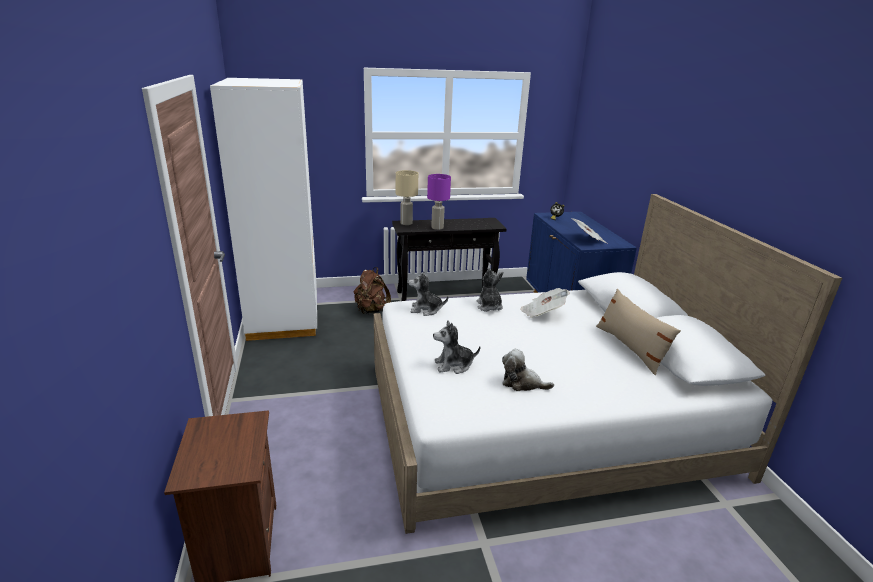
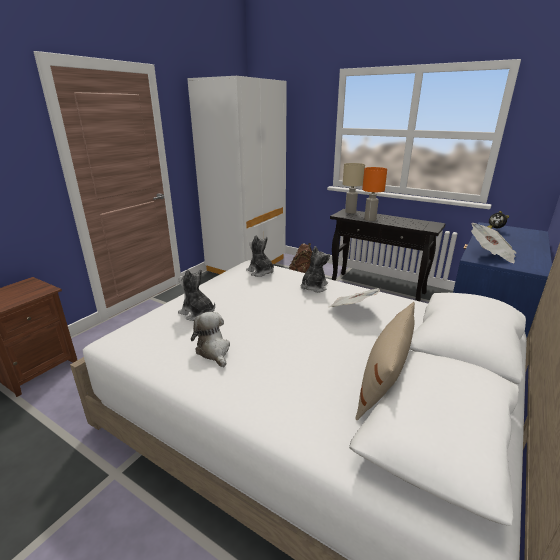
camera: 45 degrees right, 0 degrees up
purple table lamp [427,174,451,230] -> orange table lamp [362,167,387,221]

